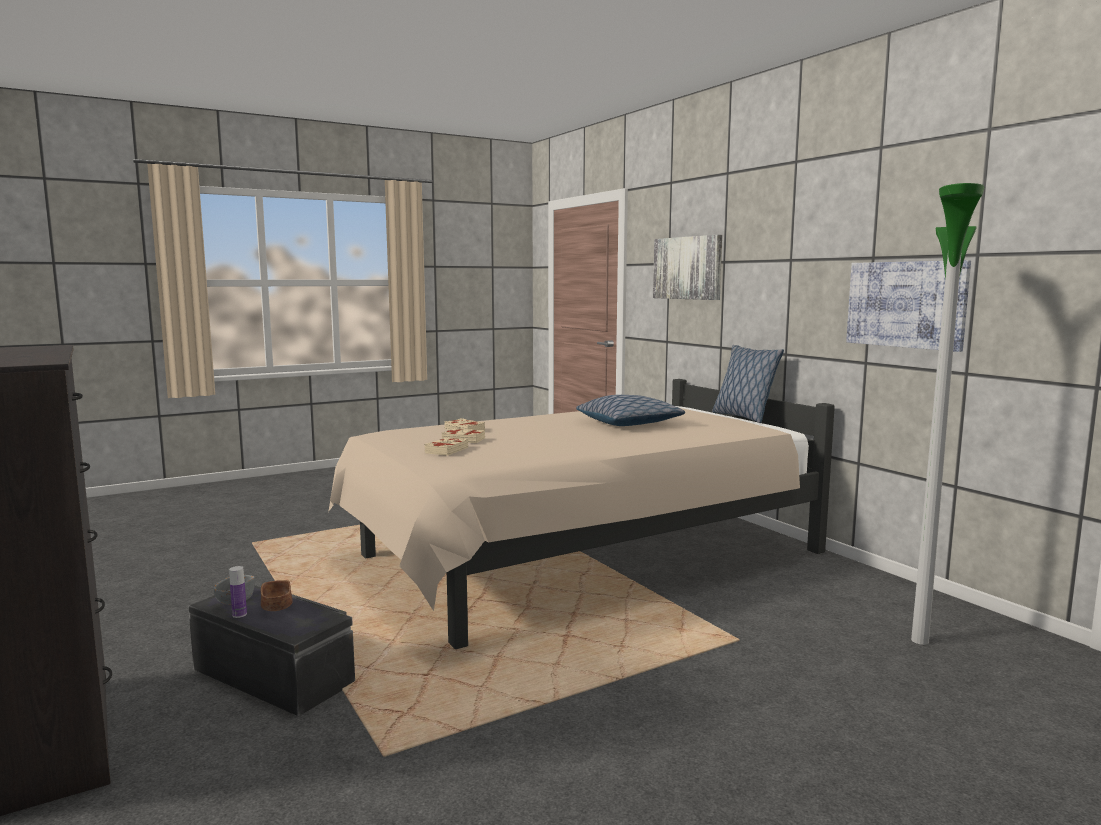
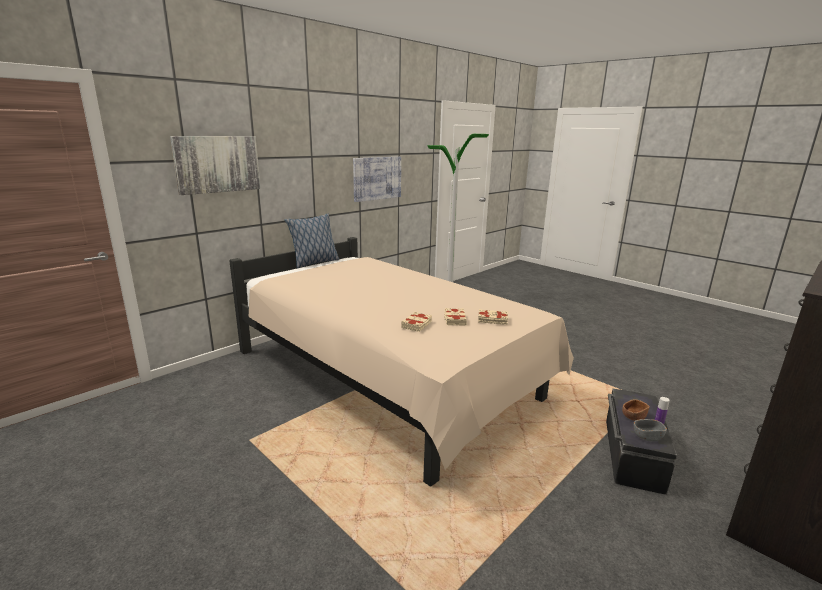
camera: 105 degrees left, 10 degrees up
pillow [576,395,685,426] -> none

